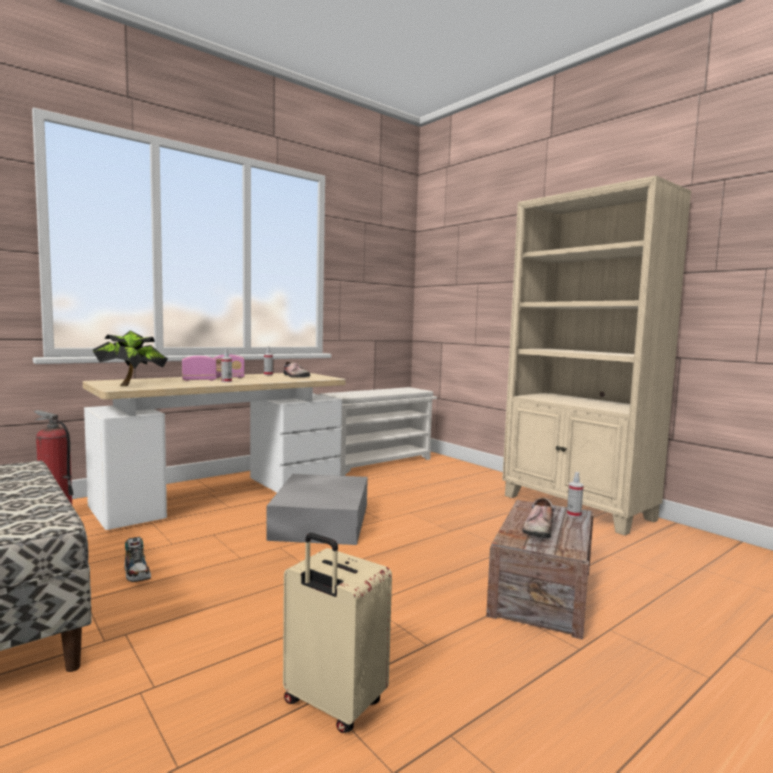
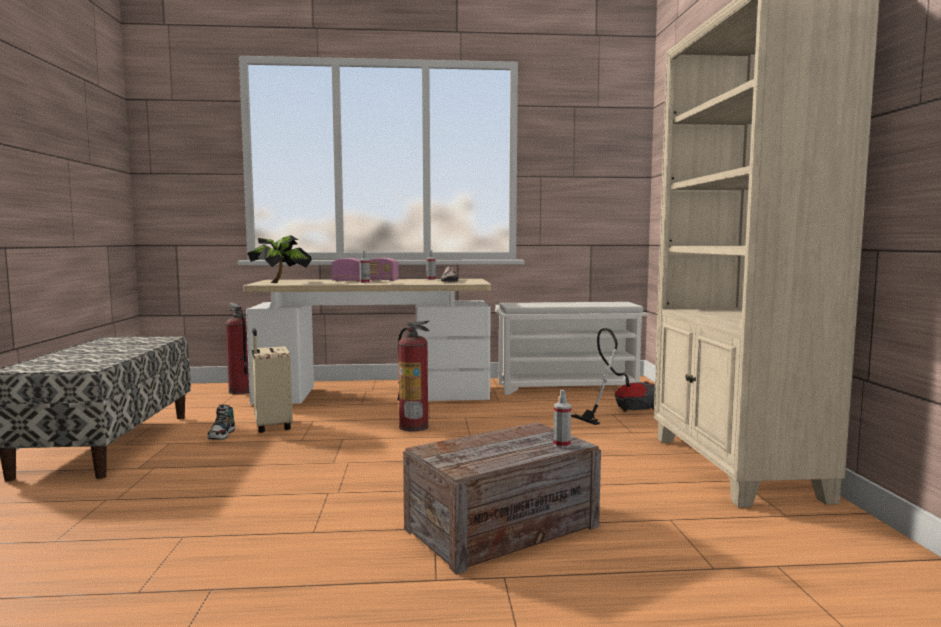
camera: 35 degrees right, 0 degrees up
grey storage box [266,474,368,545] -> fire extinguisher [397,321,430,432]
beige suitcase [283,533,392,733] -> beige suitcase moved to [252,328,293,433]
shoe [522,498,554,538] -> none
none -> vacuum cleaner [571,328,655,425]

